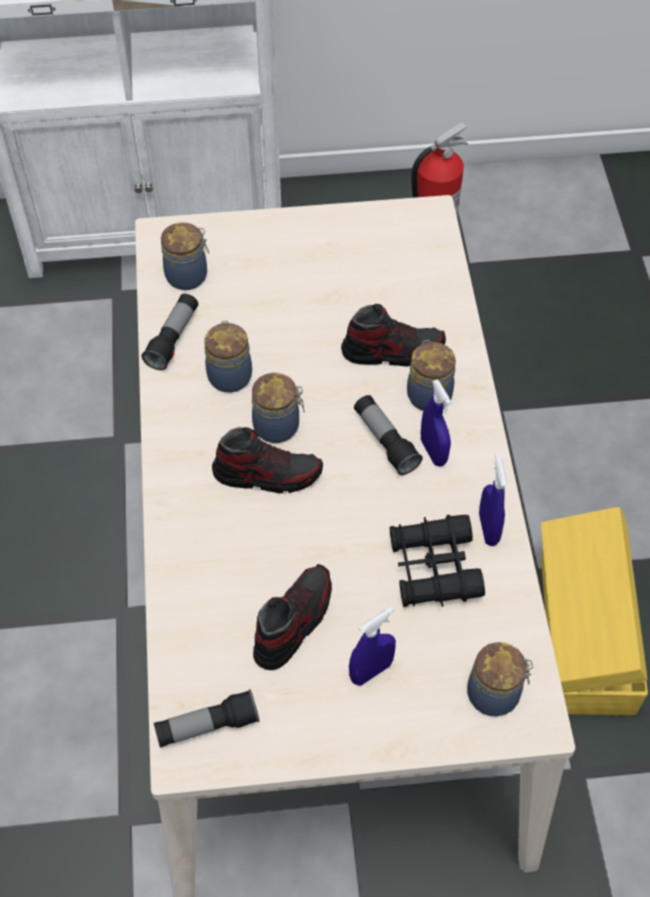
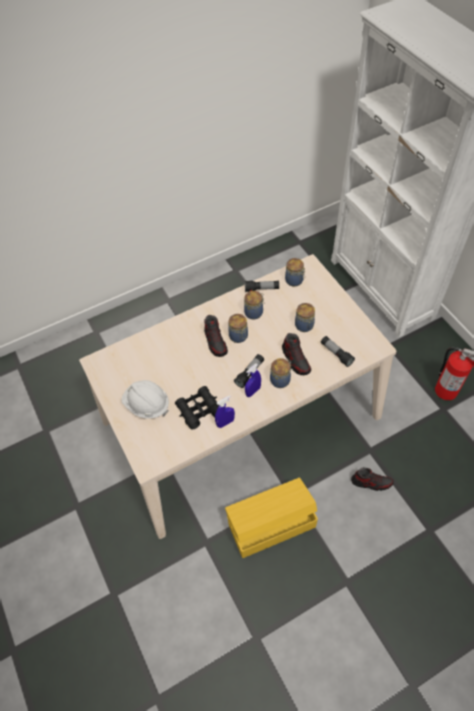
camera: 70 degrees right, 0 degrees up
flashlight [154,689,260,748] -> flashlight moved to [321,336,355,367]
shoe [253,564,332,670] -> shoe moved to [351,467,394,491]
blue spray bottle [349,607,396,686] -> white hard hat [121,380,169,418]
jar [467,642,533,717] -> jar moved to [295,303,315,332]

